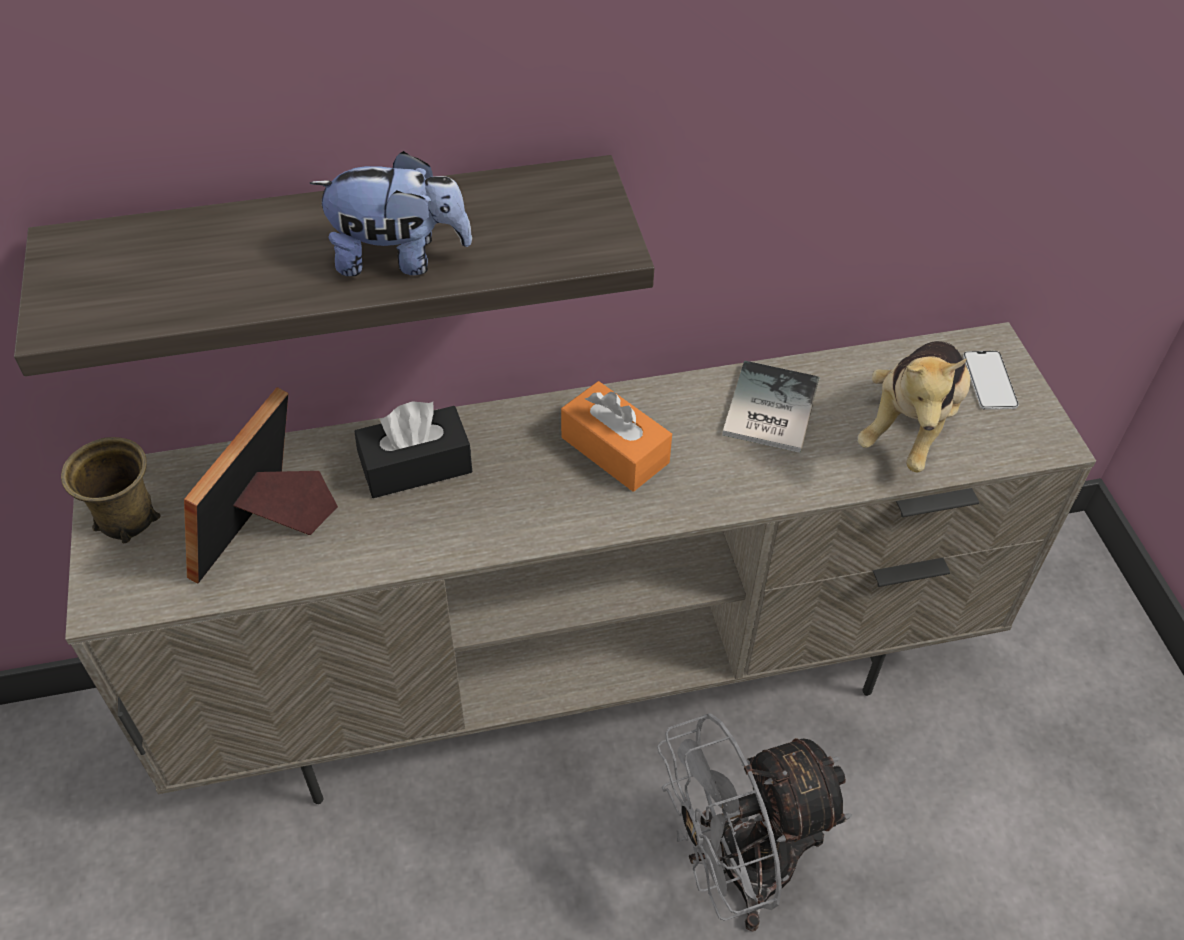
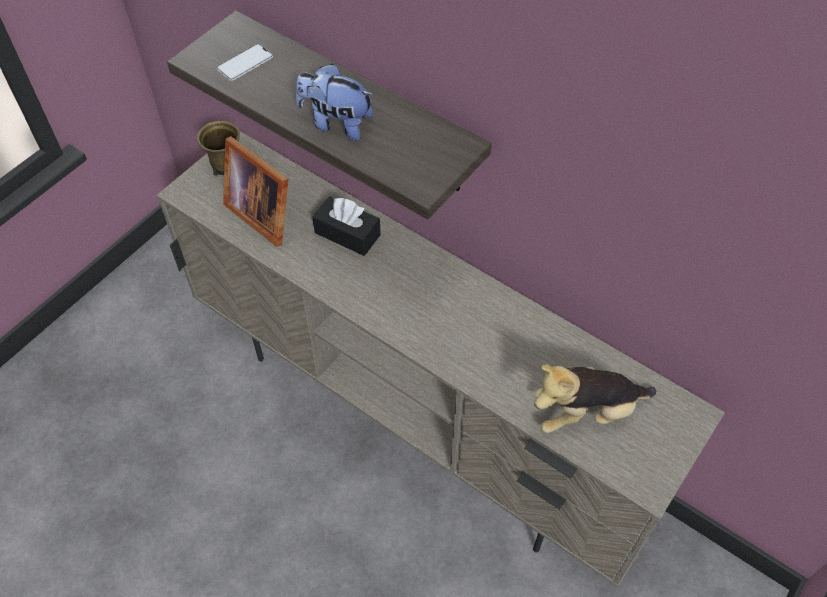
camera: 50 degrees right, 5 degrees up
picture frame [184,387,338,584] -> picture frame turned 120 degrees counterclockwise [223,136,289,247]
plush toy [310,151,472,276] -> plush toy turned 150 degrees clockwise [296,64,373,141]
orange tissue box [561,381,672,491] -> none
grey fan [657,713,852,932] -> none
book [722,361,819,453] -> none
phone [963,351,1019,410] -> phone moved to [216,44,273,81]

